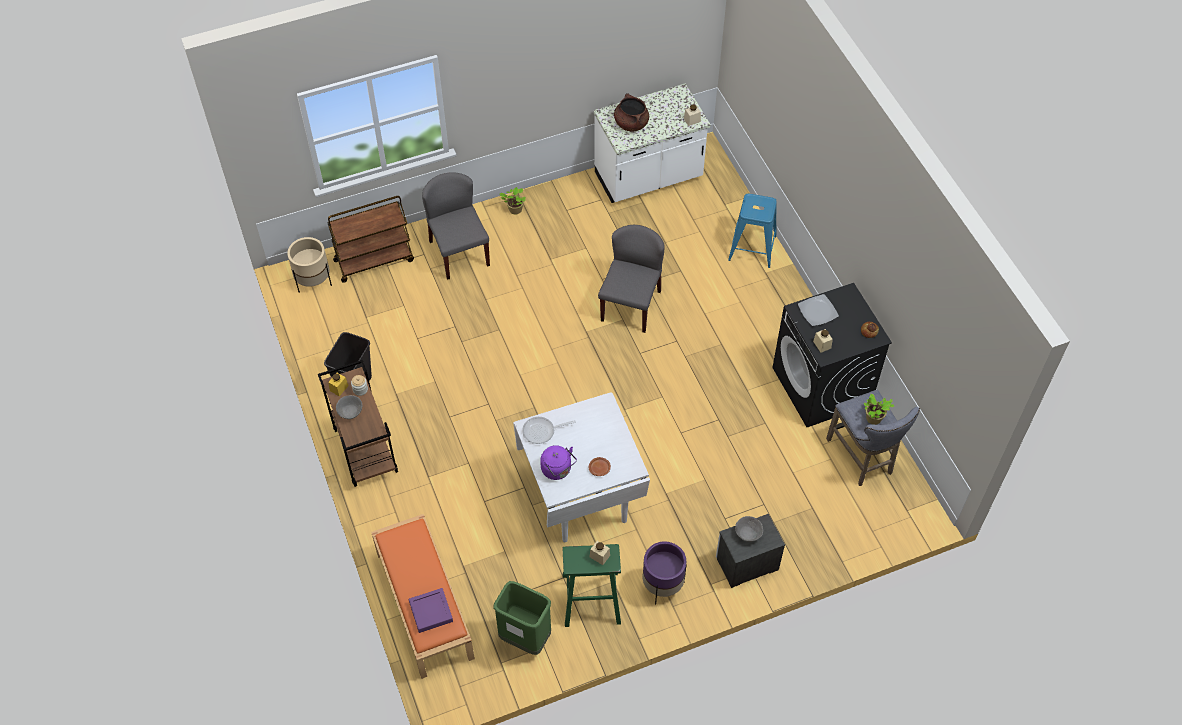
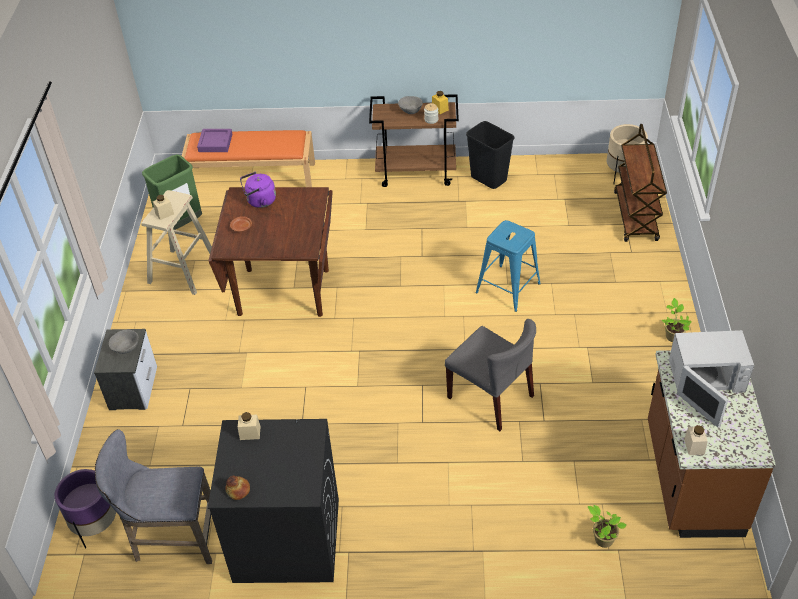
camera: 115 degrees right, 10 degrees down
grey chair [422,172,490,280] -> none
white dining table [513,392,650,542] -> brown dining table [208,187,333,317]
frying pan [522,417,576,444] -> none
green stool [562,544,621,627] -> beige stool [141,190,212,295]
white counter [594,84,711,203] -> brown counter [648,350,776,538]
brown cooking pot [614,93,649,131] -> white microwave [669,330,754,428]
purple planter [643,542,687,604] -> purple planter moved to [55,469,122,549]
blue stool [728,194,777,268] -> blue stool moved to [476,220,541,312]
plate [798,294,839,326] -> none
potted plant [864,394,894,425] -> potted plant moved to [588,505,626,548]

